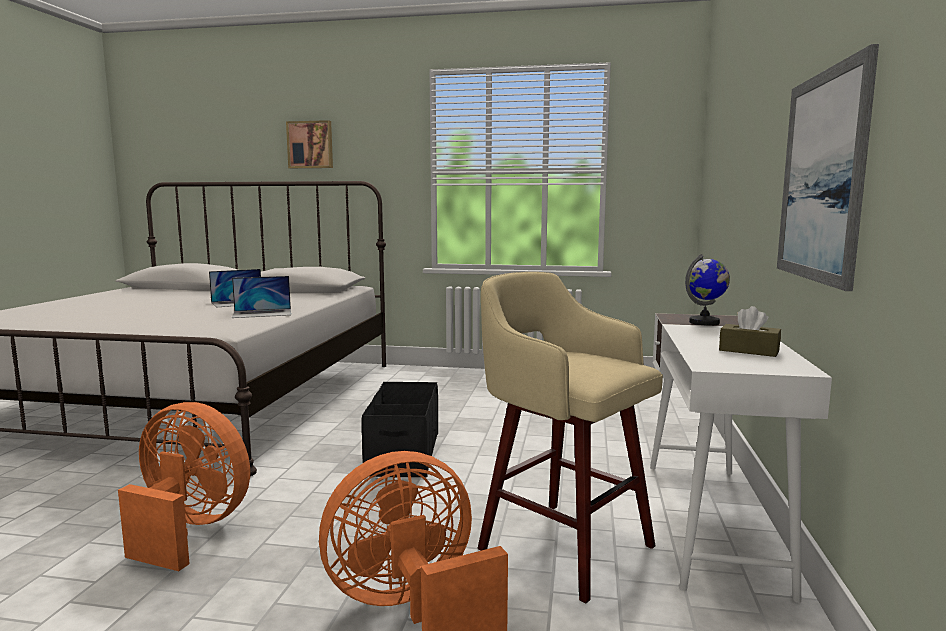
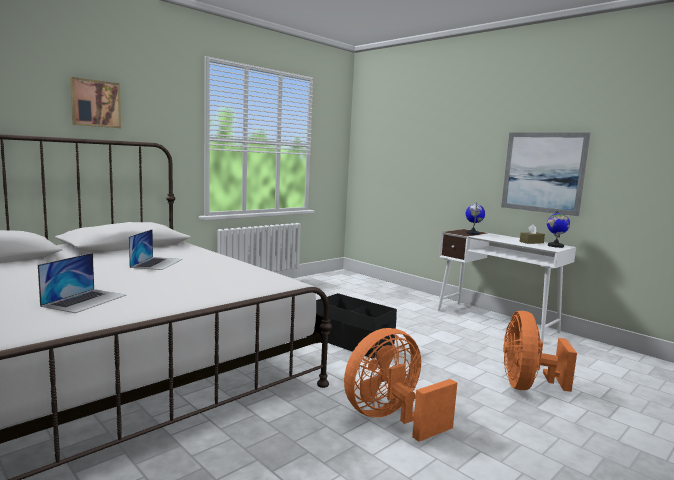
camera: 55 degrees left, 0 degrees up
laptop [232,276,291,318] -> laptop moved to [38,253,126,313]
beige stool [478,272,663,603] -> none
none -> globe [547,210,570,248]

